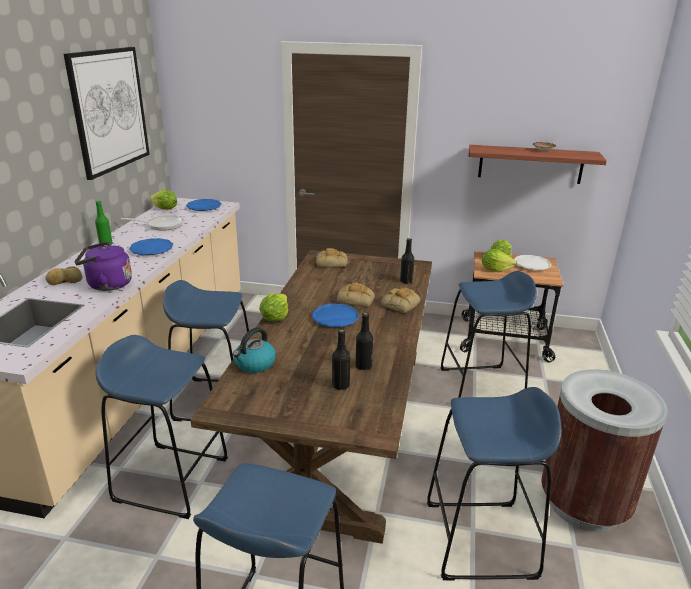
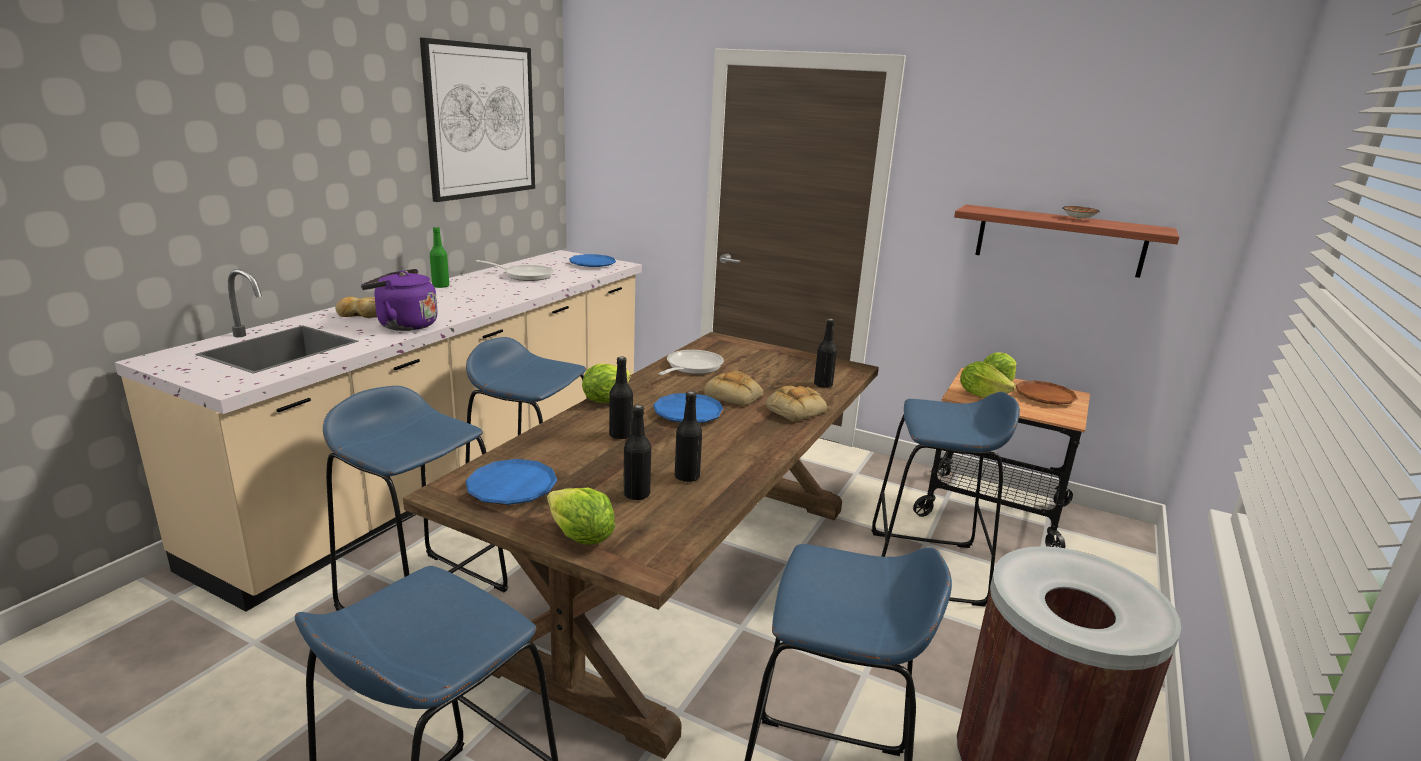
camera: 15 degrees right, 5 degrees down
blue plate [129,238,173,255] -> blue plate moved to [466,459,557,505]
lettuce [150,190,177,209] -> lettuce moved to [547,488,615,545]
kettle [233,327,276,373] -> none
bread [316,248,348,267] -> none
white plate [514,255,552,270] -> brown plate [1016,381,1078,405]
none -> black bottle [609,356,633,440]
none -> frying pan [658,350,724,375]

